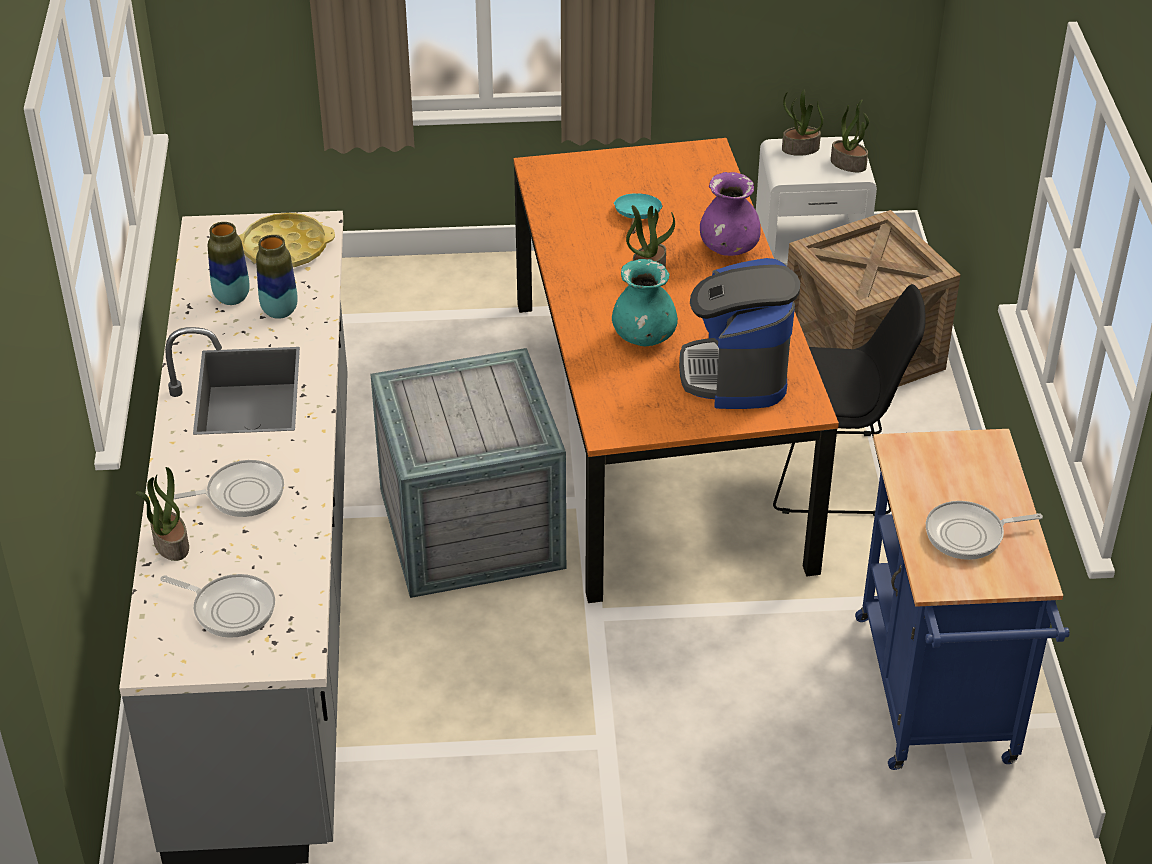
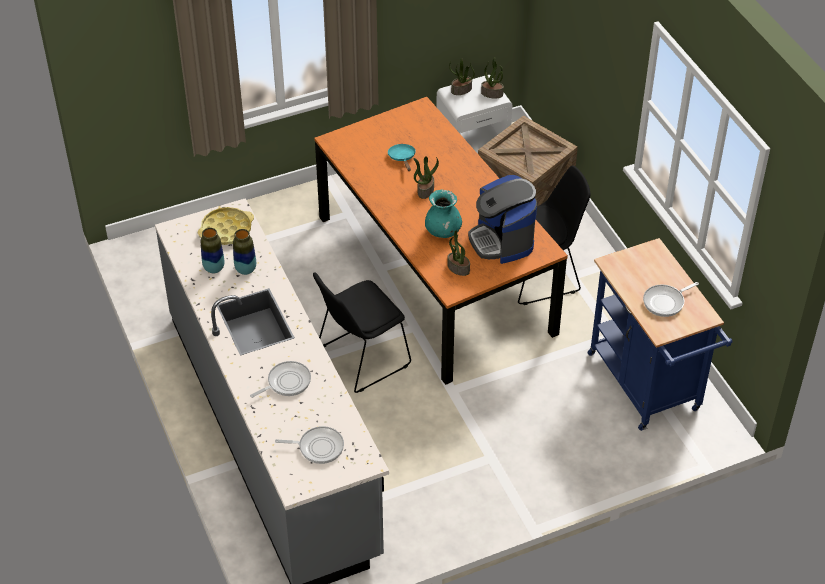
camera: 20 degrees left, 5 degrees up
potted plant [136,467,189,561] -> potted plant moved to [447,230,470,276]
crate [370,348,566,598] -> black chair [313,272,411,393]
purple vase [700,172,761,256] -> none

